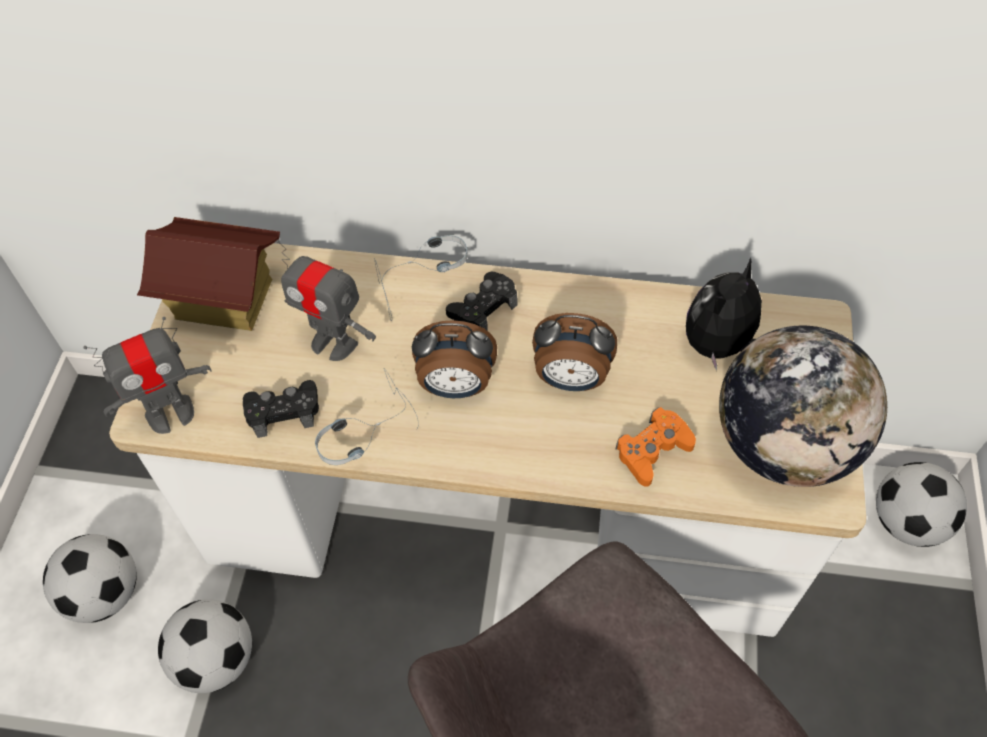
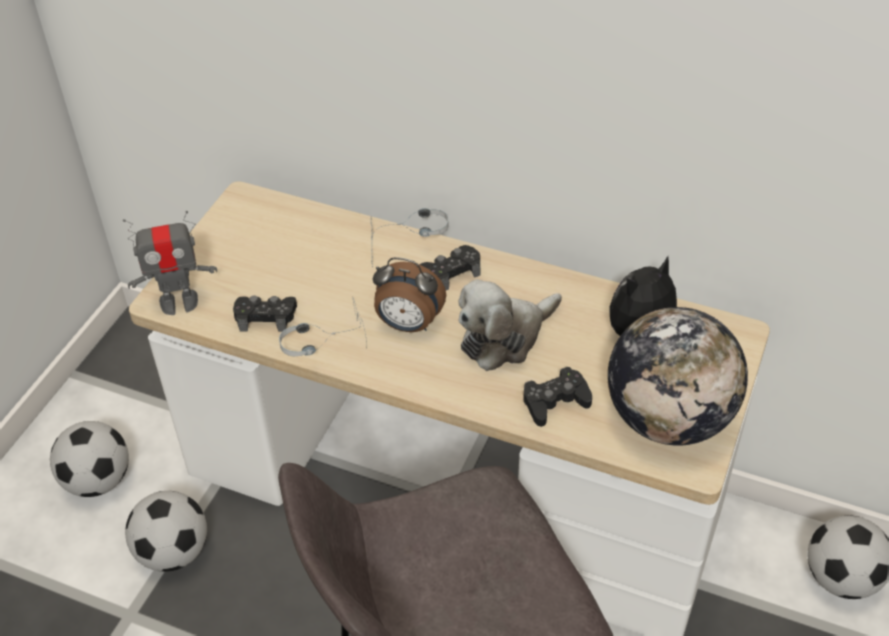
camera: 15 degrees right, 10 degrees down
toy house [137,217,280,331] -> none
toy robot [276,240,376,361] -> none
alarm clock [532,313,617,391] -> plush toy [458,279,562,371]
orange game controller [616,407,696,487] -> black game controller [523,367,592,427]

